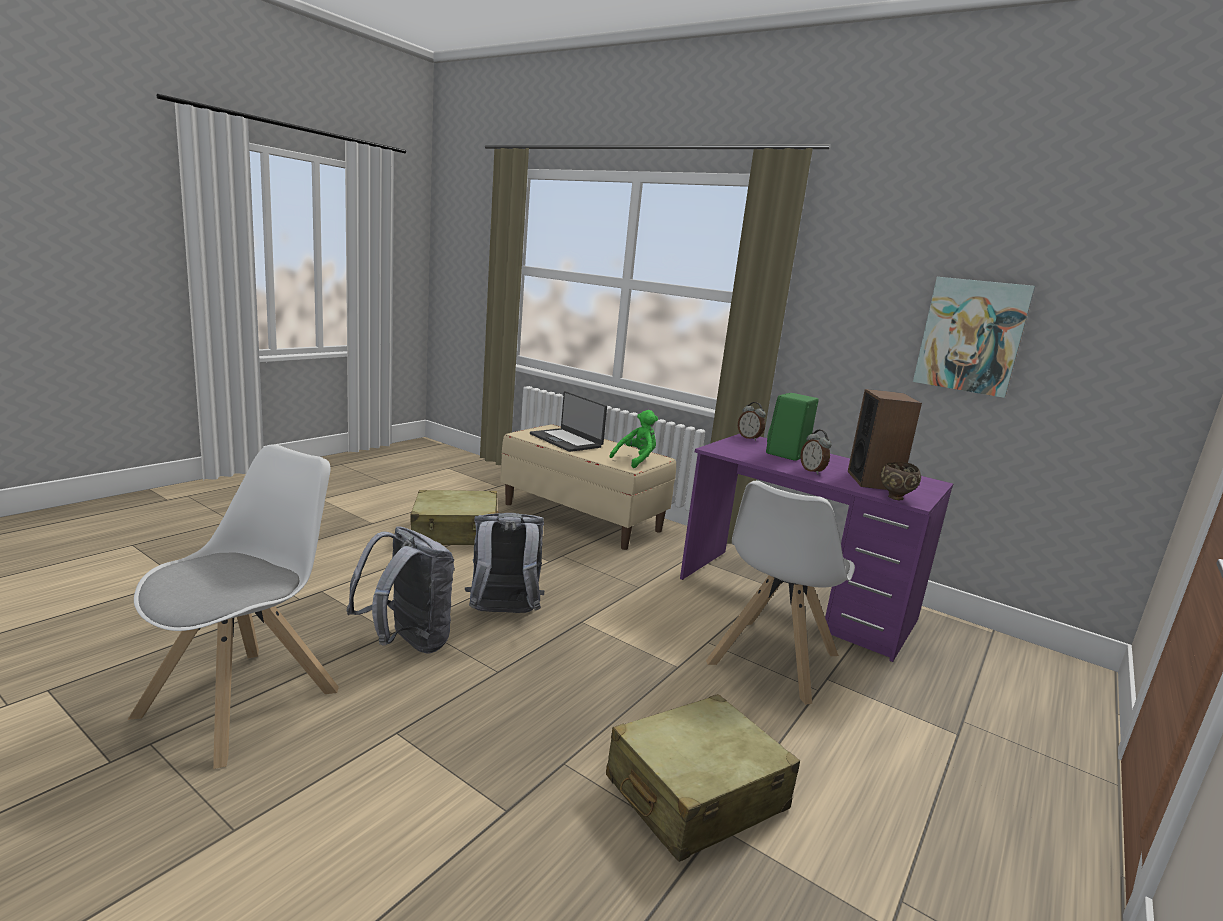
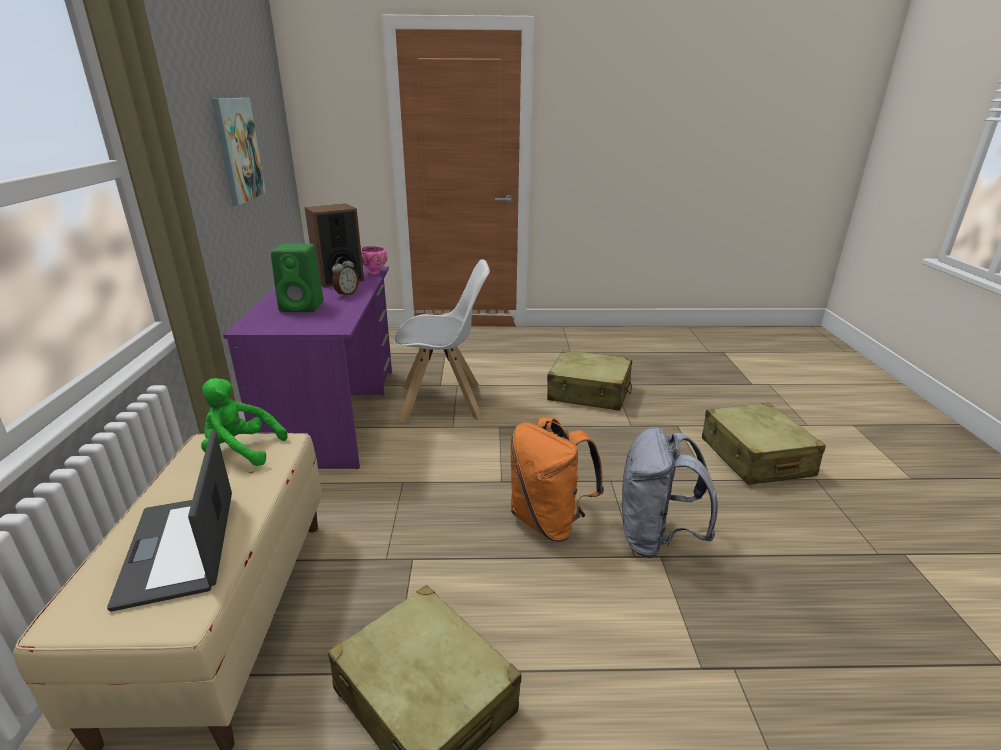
camera: 125 degrees left, 10 degrees up
chair [127,444,339,769] -> none
grey backpack [465,513,544,613] -> orange backpack [510,417,604,542]
laptop [530,391,607,452] -> laptop turned 150 degrees clockwise [107,432,232,612]
alarm clock [738,402,766,441] -> none
brown bowl [881,462,921,500] -> pink bowl [361,246,388,274]
none -> beige suitcase [702,403,826,485]

